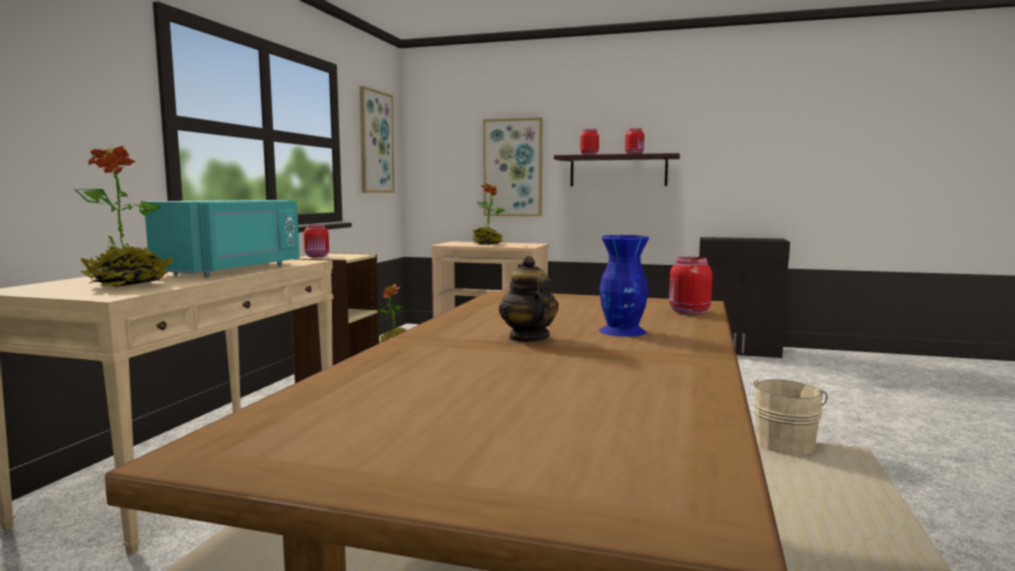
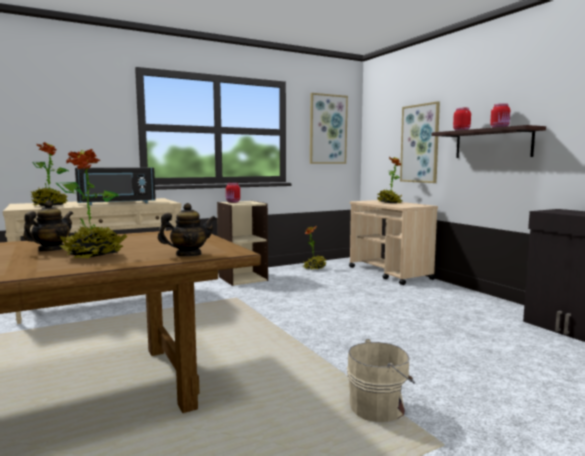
camera: 45 degrees right, 0 degrees up
turquoise microwave [144,200,300,277] -> black microwave [75,167,156,205]
blue vase [599,235,649,337] -> potted plant [56,149,127,259]
red jar [669,257,712,315] -> teapot [158,203,216,256]

